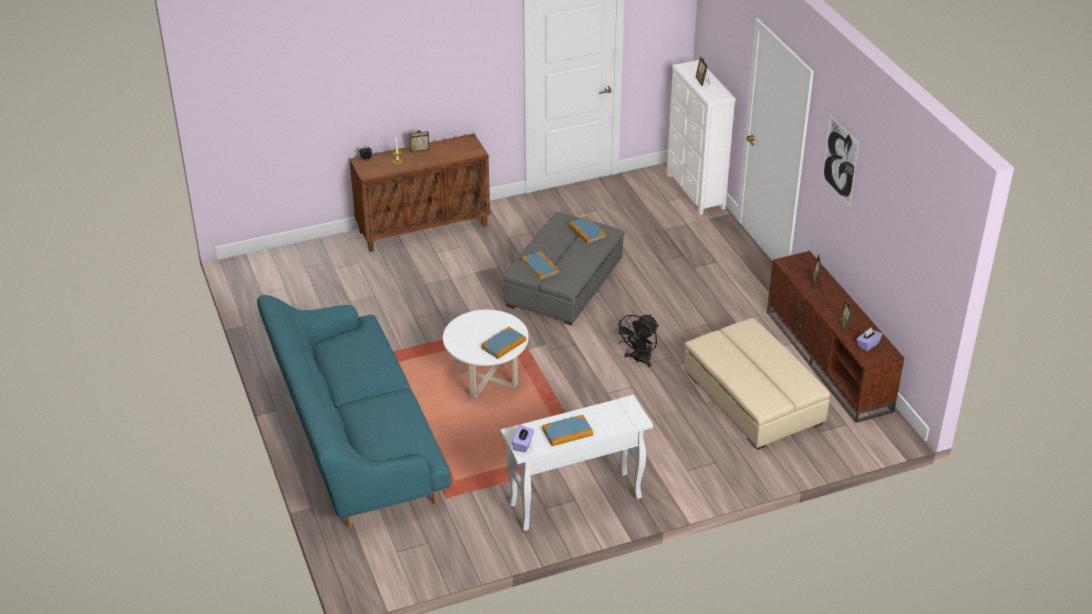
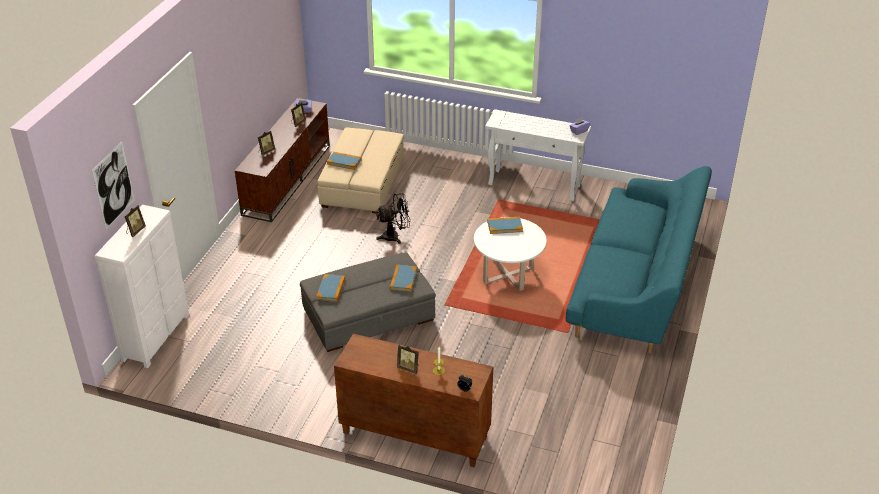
camera: 140 degrees left, 0 degrees up
book [542,415,593,446] -> book moved to [327,152,362,170]
picture [822,115,859,206] -> picture moved to [92,142,135,230]

